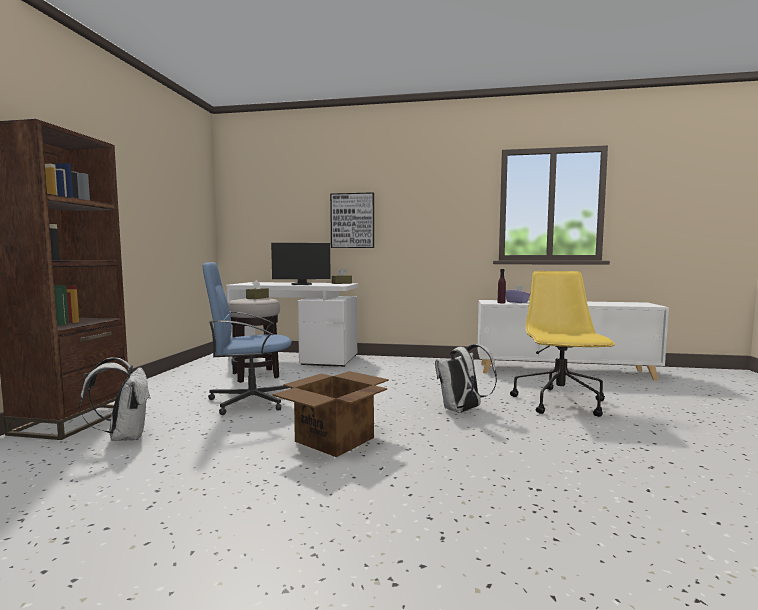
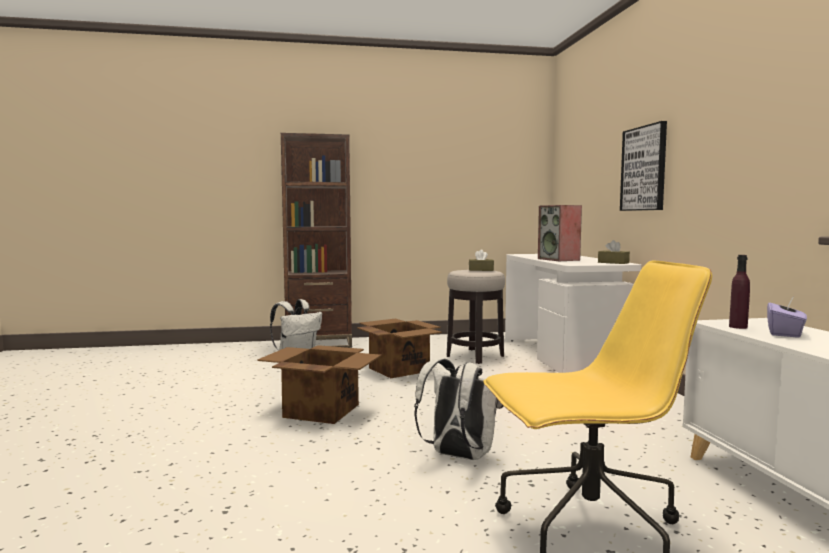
camera: 70 degrees right, 0 degrees up
blue office chair [203,262,292,415] -> cardboard box [357,319,442,378]
monitor [271,243,331,285] -> speaker [538,205,582,261]

